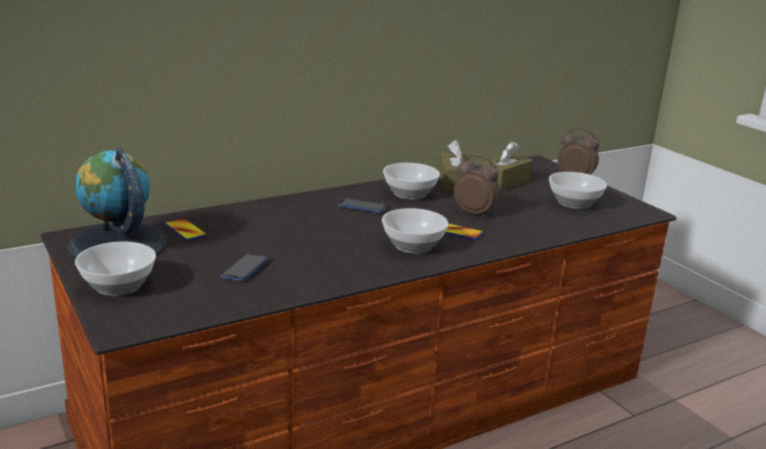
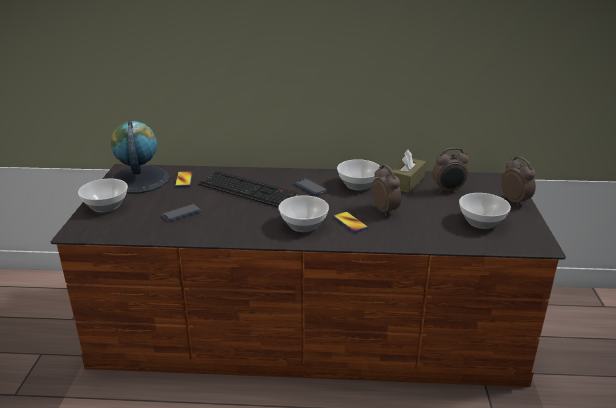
camera: 35 degrees right, 5 degrees up
brown tissue box [481,141,533,191] -> alarm clock [432,148,469,193]
none -> keyboard [198,171,298,208]

